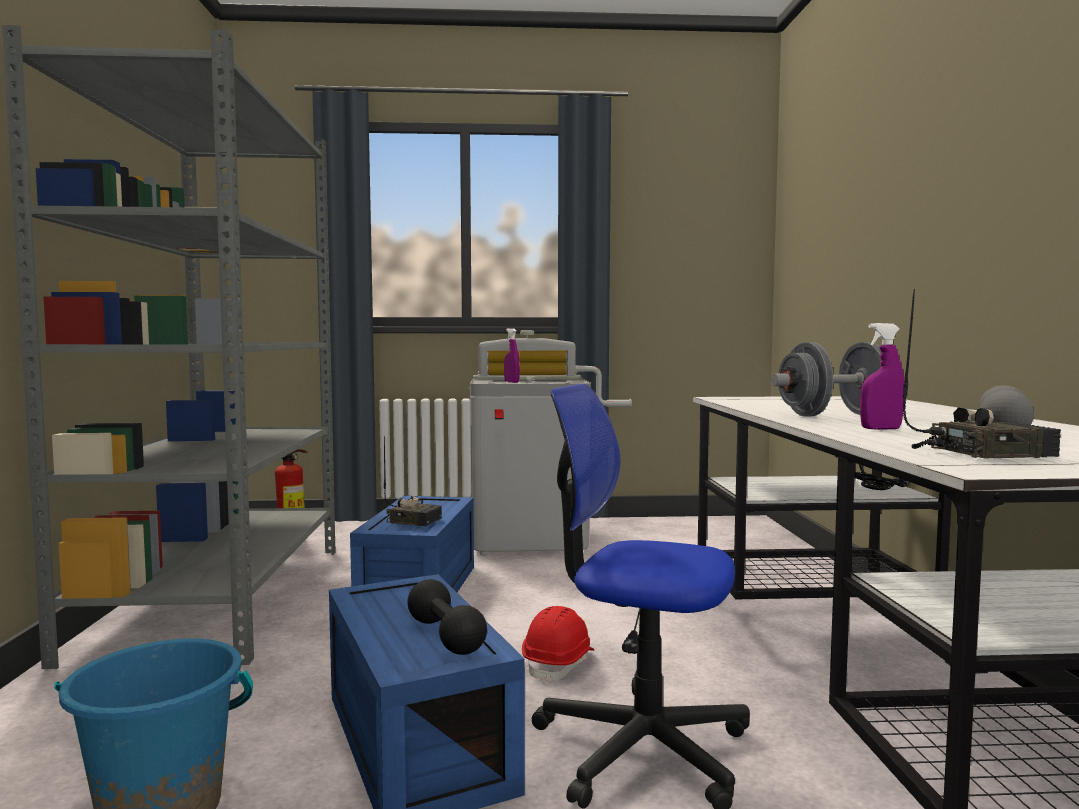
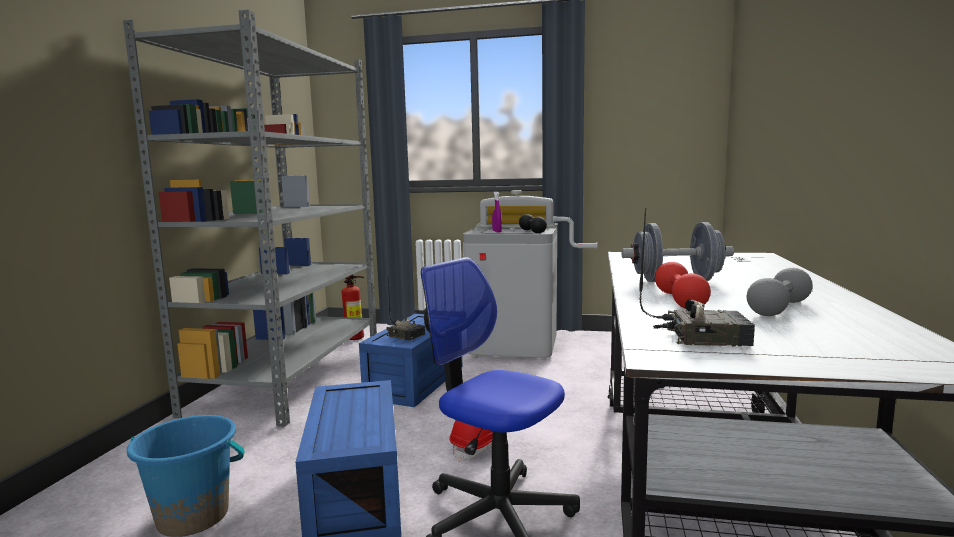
camera: 15 degrees right, 5 degrees up
black dumbbell [407,579,487,655] -> black dumbbell moved to [519,214,547,233]
purple spray bottle [860,323,904,430] -> red dumbbell [655,262,711,308]

